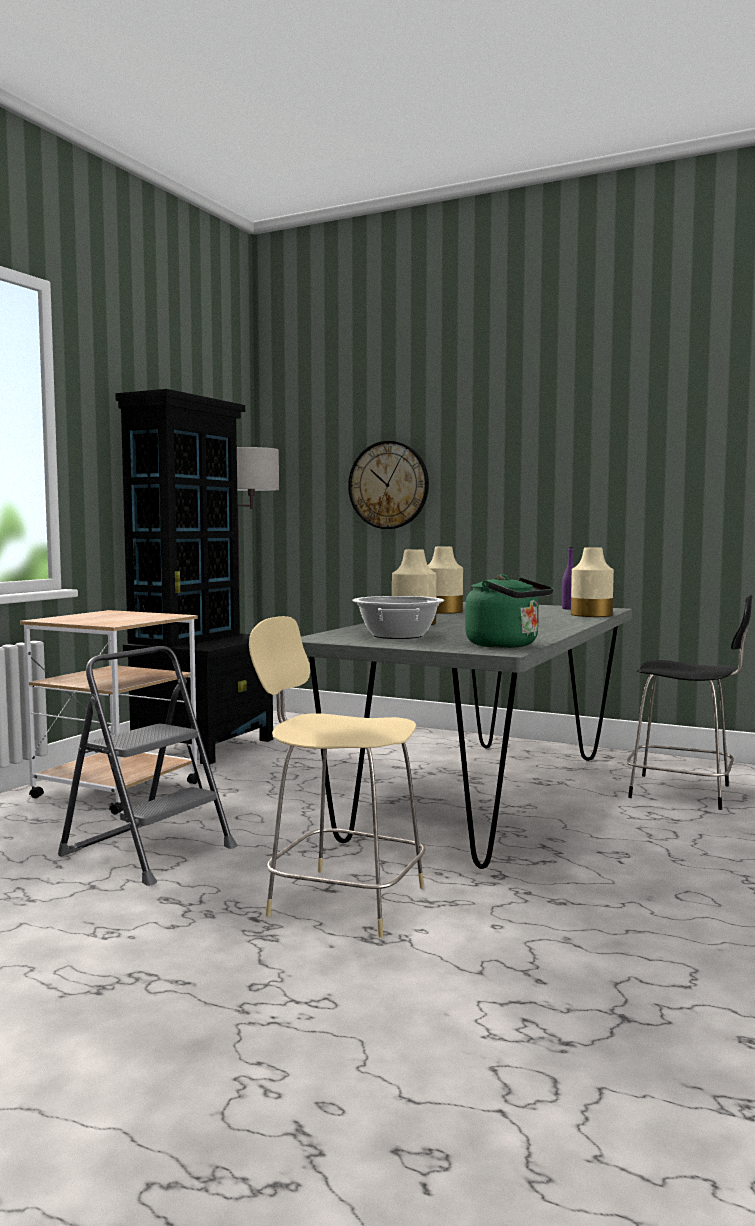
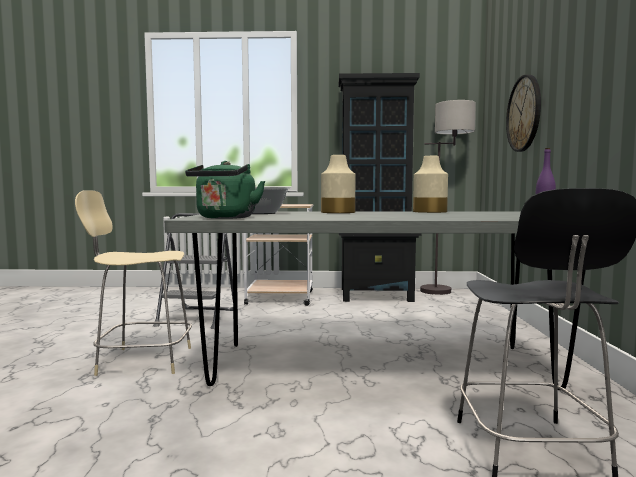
camera: 65 degrees right, 0 degrees up
beige chair [249,616,426,938] -> beige chair turned 90 degrees counterclockwise [75,190,192,376]
beige vase [571,547,614,617] -> none

